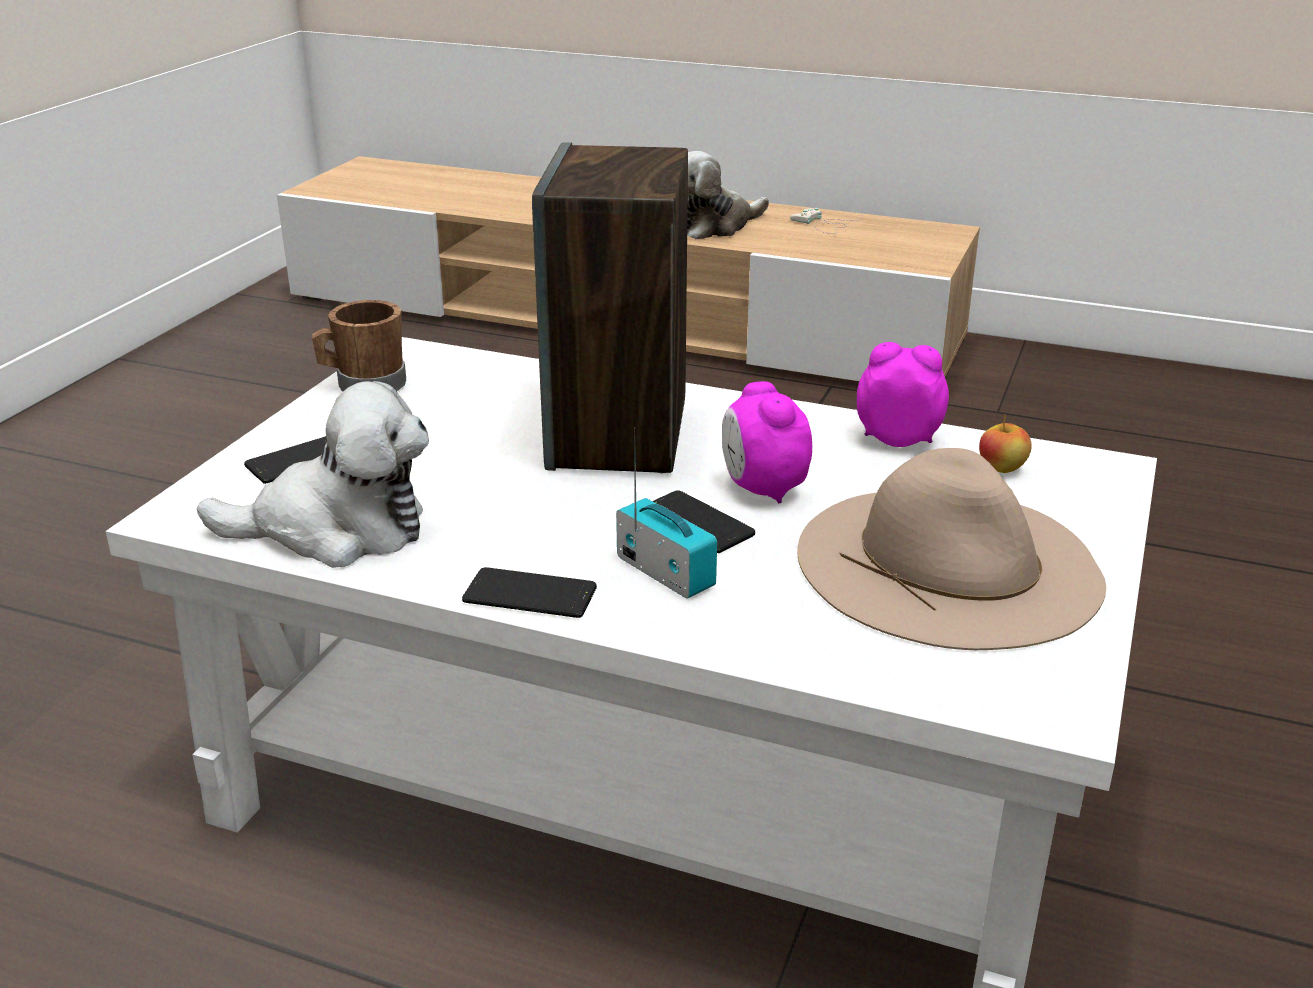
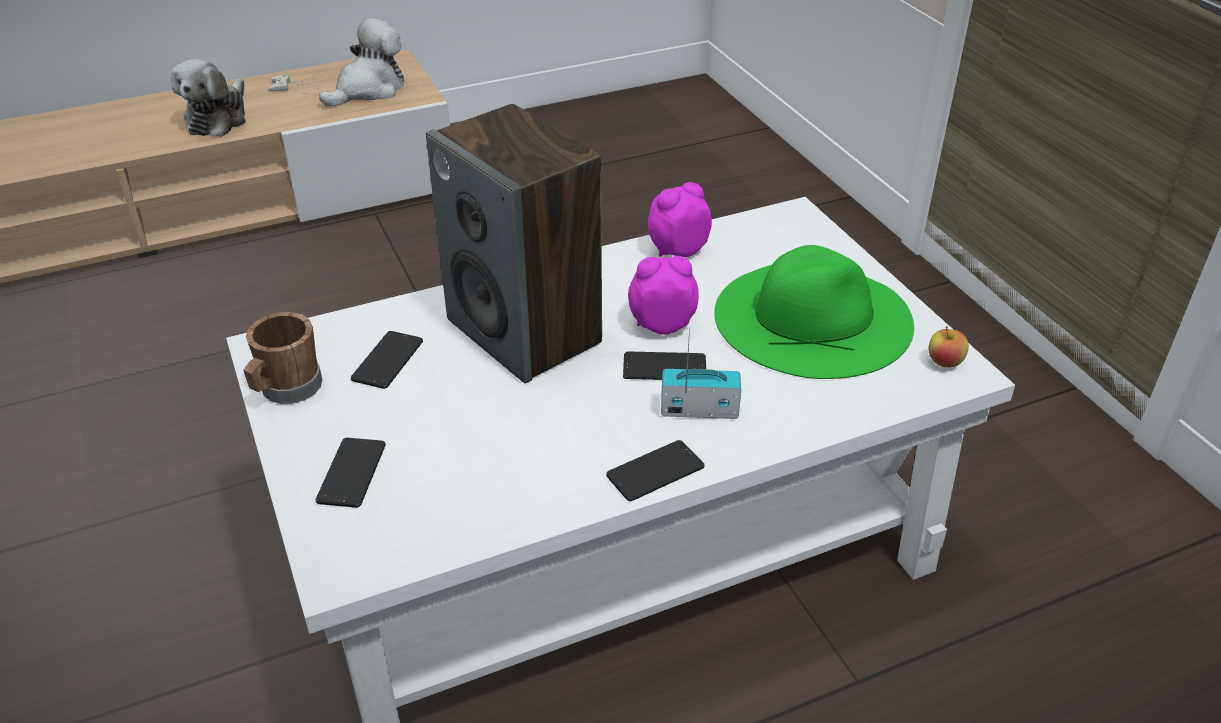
camera: 45 degrees left, 10 degrees up
plush toy [197,381,429,568] -> plush toy moved to [319,18,404,106]
alarm clock [722,381,812,504] -> alarm clock turned 150 degrees clockwise [628,256,699,335]
beige hat [797,448,1106,650] -> green hat [714,245,914,379]
apple [979,414,1032,473] -> apple moved to [928,326,969,368]
none -> phone [351,331,423,389]

